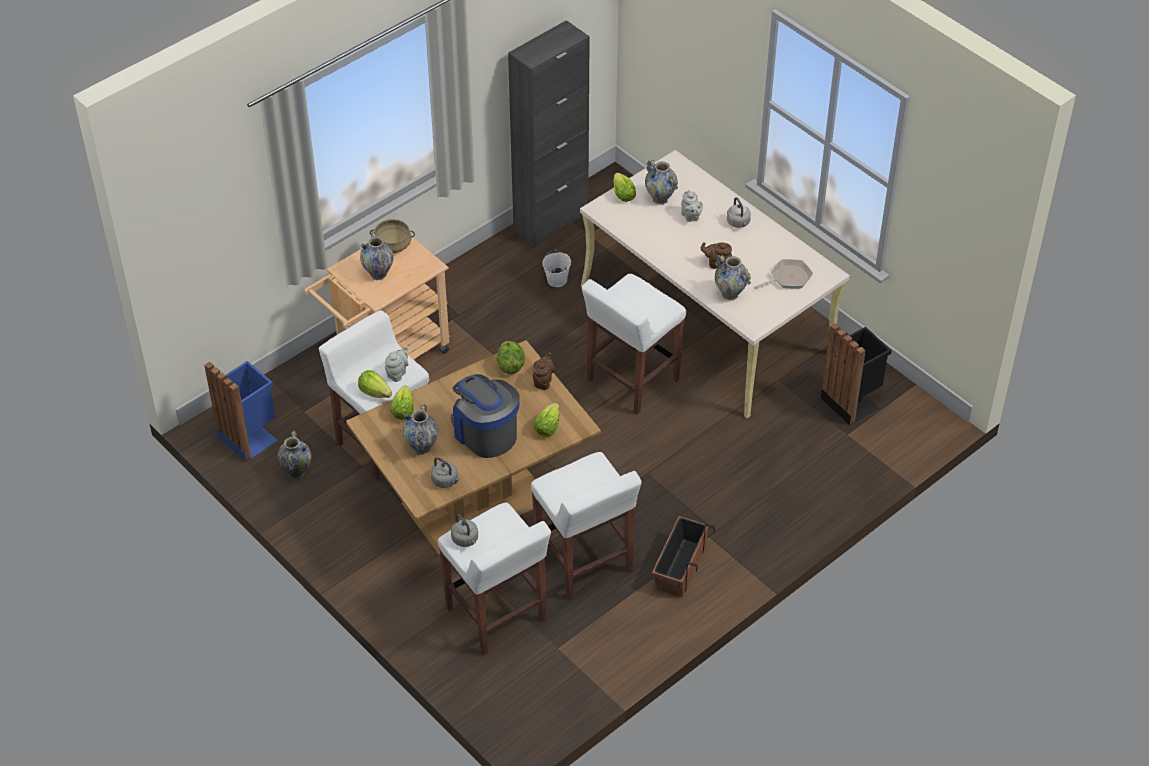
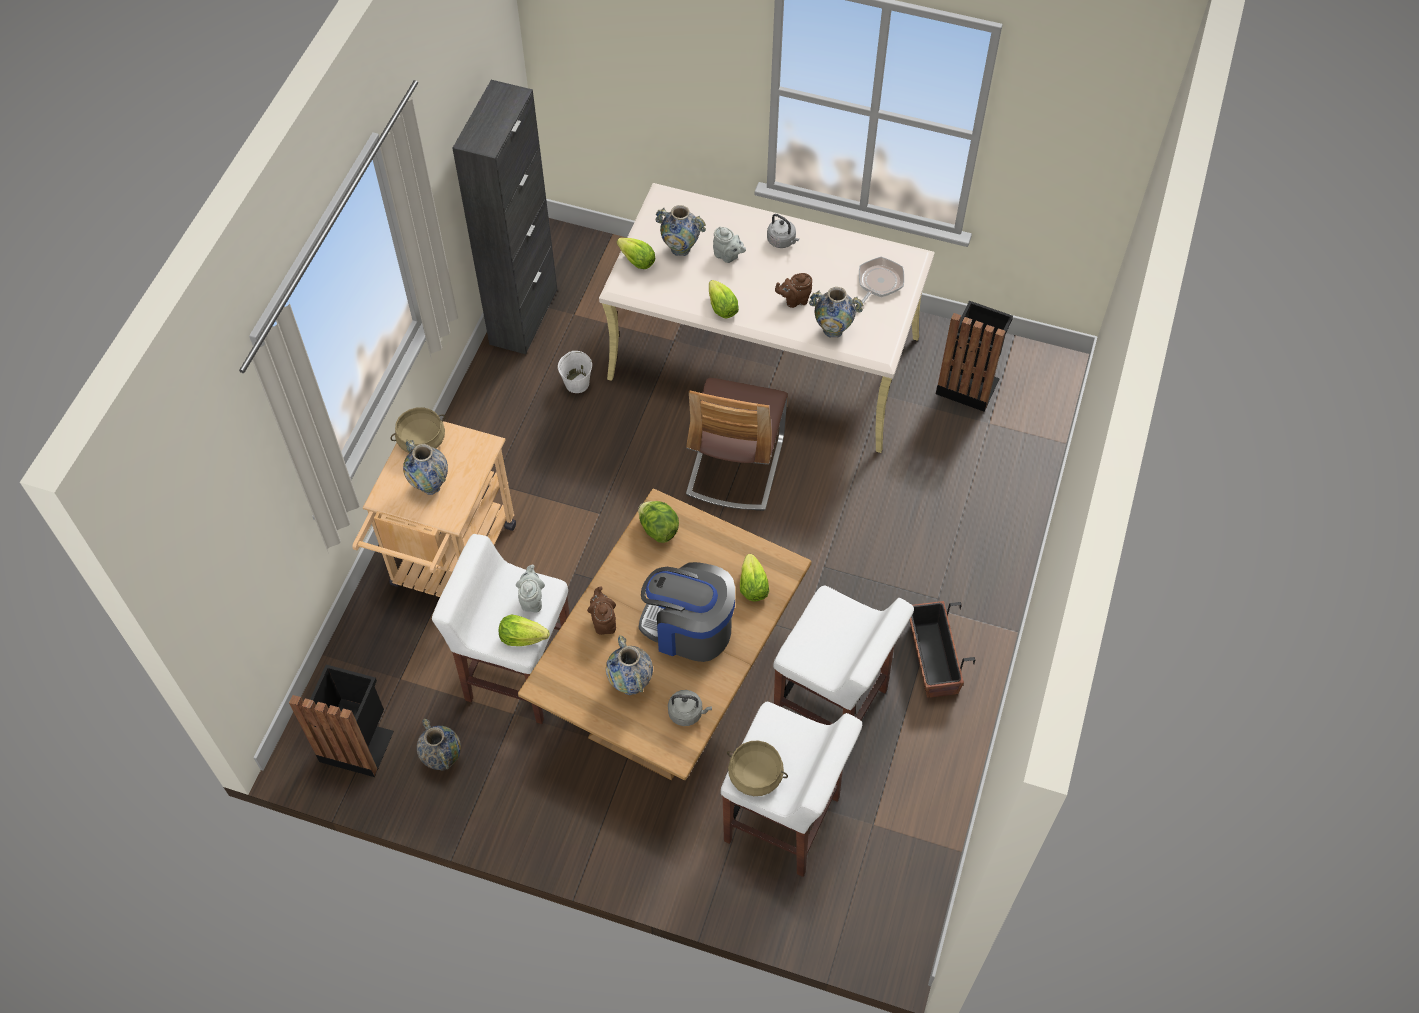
camera: 30 degrees left, 10 degrees up
blue trash can [204,361,278,462] -> black trash can [289,665,394,777]
lettuce [390,385,414,420] -> lettuce moved to [709,280,739,318]
grey kettle [451,514,478,547] -> beige cooking pot [727,740,788,796]
brown teapot [533,352,555,390] -> brown teapot moved to [587,586,616,635]
white stool [582,274,686,415] -> chair [686,378,788,511]

